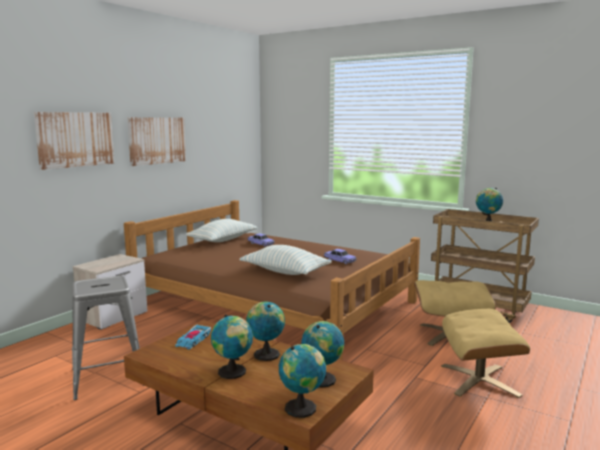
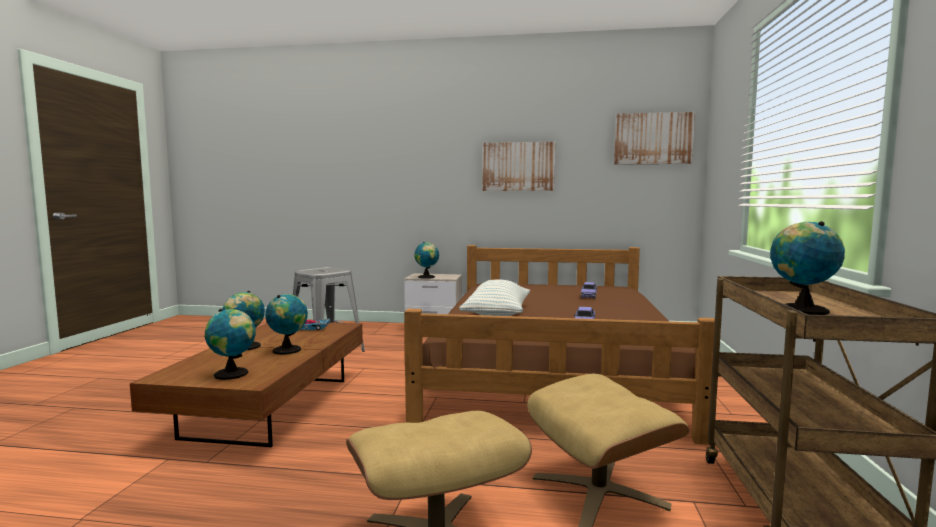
camera: 65 degrees right, 5 degrees down
picture [34,112,115,170] -> picture moved to [614,112,695,165]
pillow [186,219,258,242] -> none
globe [279,344,326,418] -> globe moved to [414,242,439,279]

